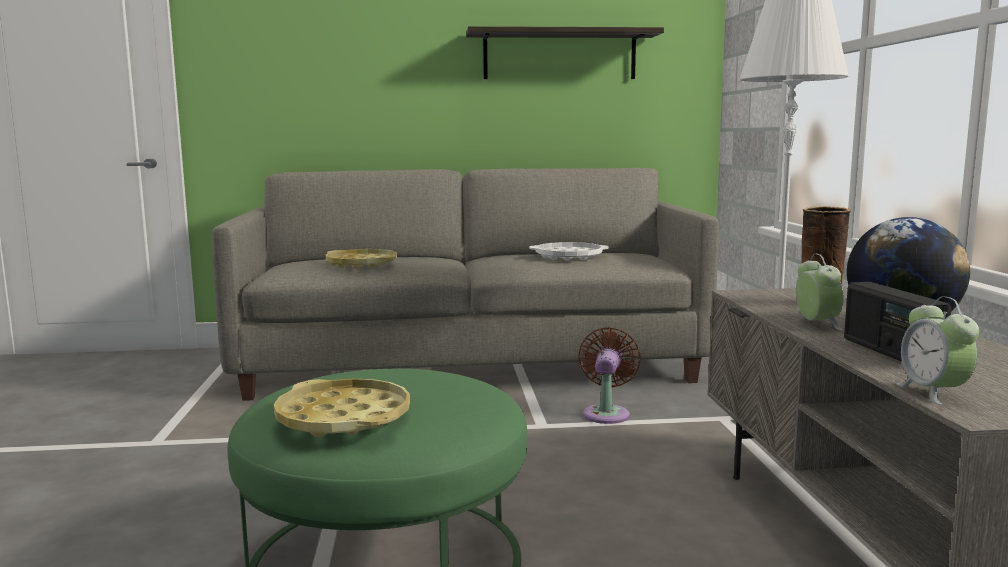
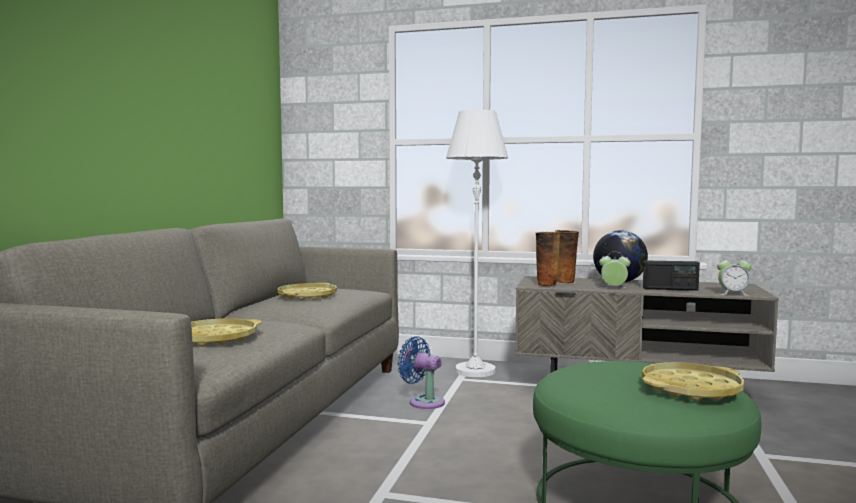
camera: 70 degrees left, 5 degrees down
shelf [466,26,664,79] -> none
white tray [529,242,609,261] -> yellow tray [277,283,337,300]
brown fan [579,327,641,424] -> blue fan [398,336,445,409]
none -> vase [536,232,560,287]

